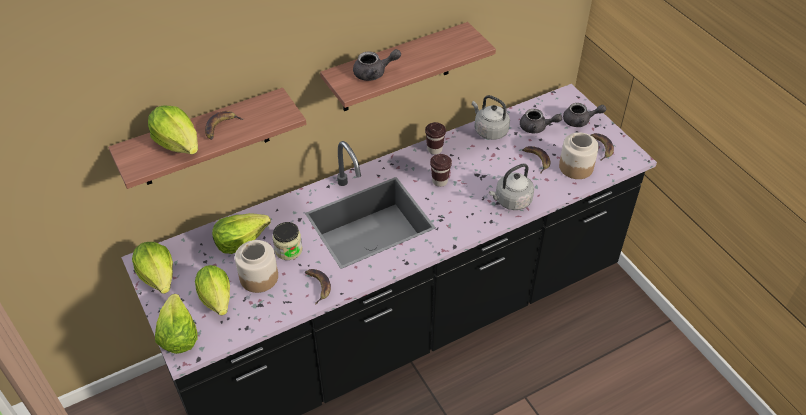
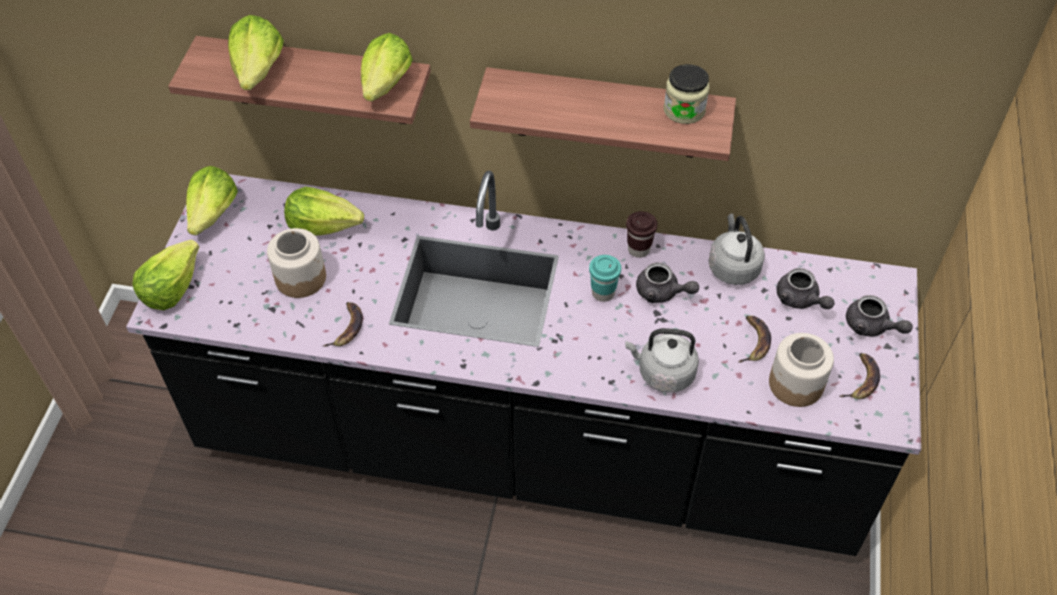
camera: 40 degrees right, 5 degrees up
lettuce [195,265,230,316] -> lettuce moved to [361,33,413,101]
banana [205,111,243,140] -> none
jar [272,222,302,260] -> jar moved to [664,64,709,124]
grey teapot [353,49,401,81] -> grey teapot moved to [636,263,699,303]
brown cup [430,154,452,187] -> turquoise cup [589,255,621,302]

